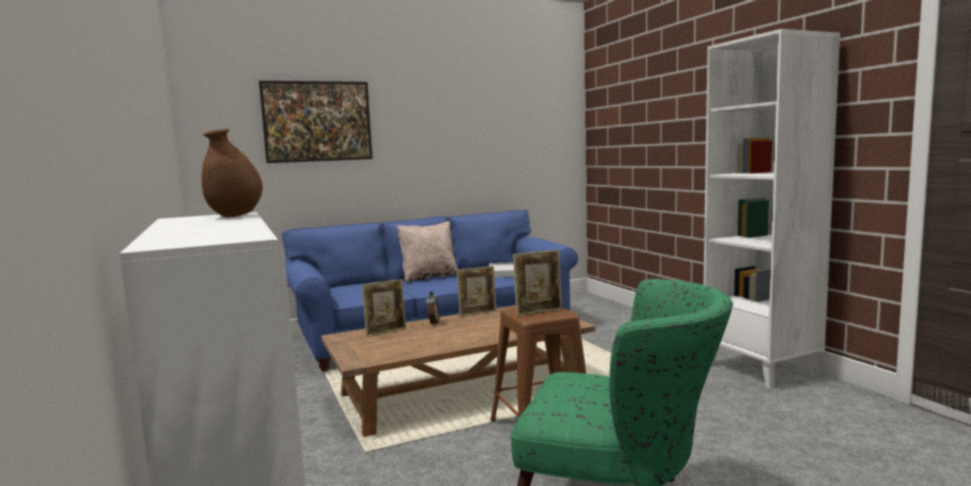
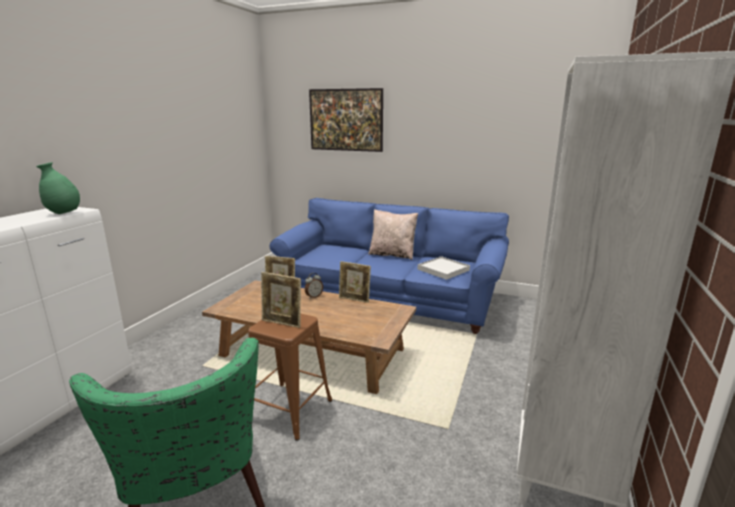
camera: 45 degrees right, 10 degrees up
brown vase [202,129,263,217] -> green vase [36,162,80,214]

